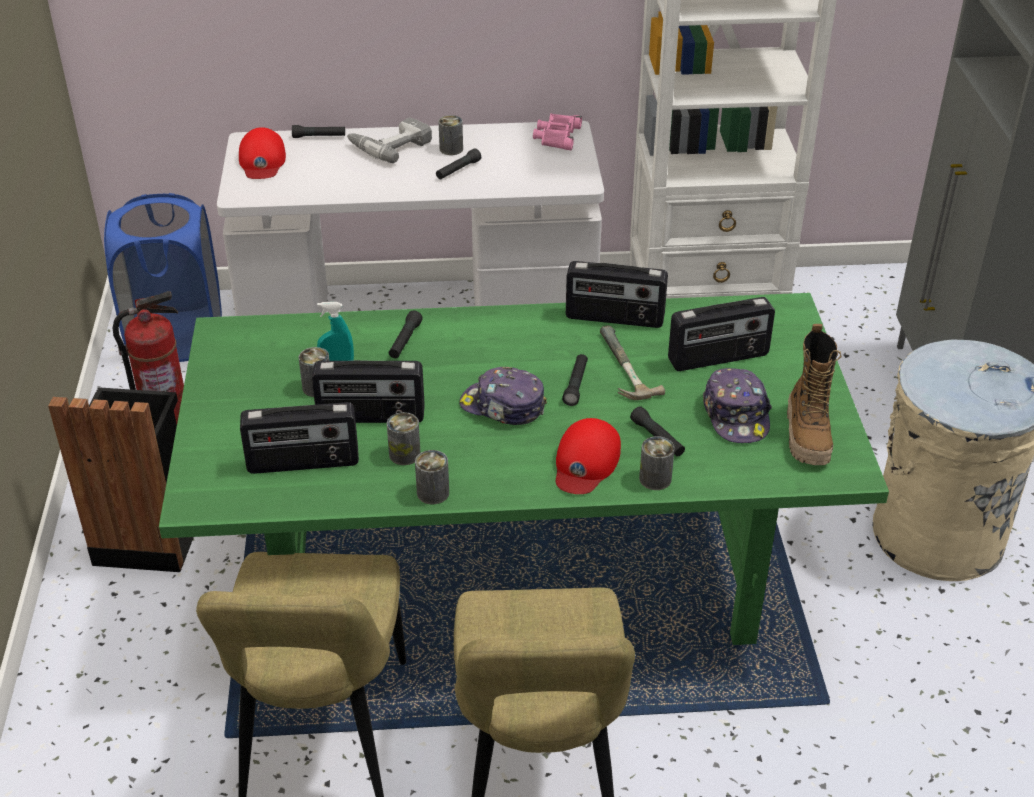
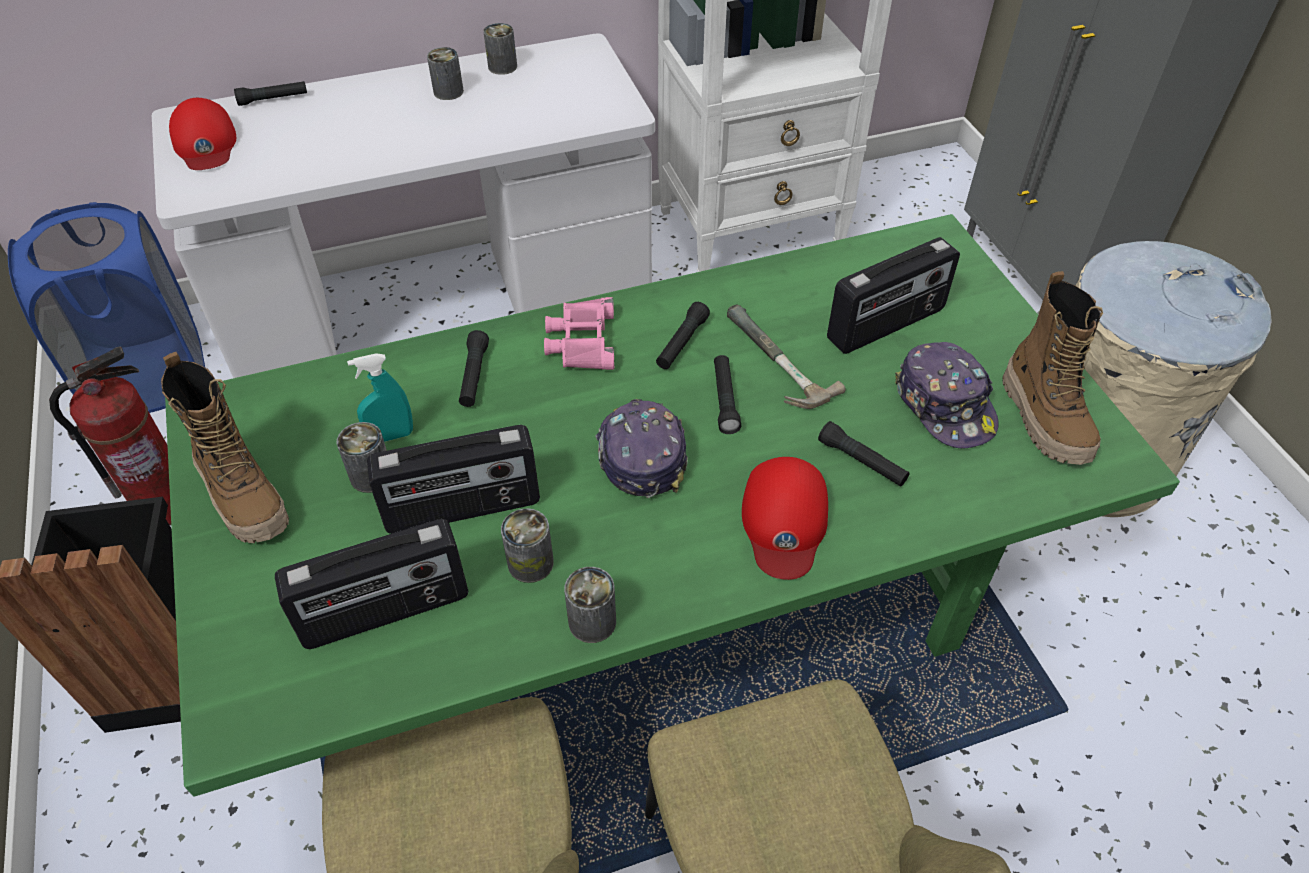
camera: 15 degrees left, 10 degrees up
power drill [347,117,432,163] -> none
black flashlight [436,148,481,179] -> black flashlight moved to [656,302,710,369]
cap [459,367,547,425] -> cap turned 75 degrees clockwise [595,399,688,498]
pink binoculars [533,113,582,150] -> pink binoculars moved to [544,297,614,370]
radio [566,261,668,328] -> none
can [639,436,675,490] -> can moved to [483,23,517,75]
none -> boot [161,352,289,543]

